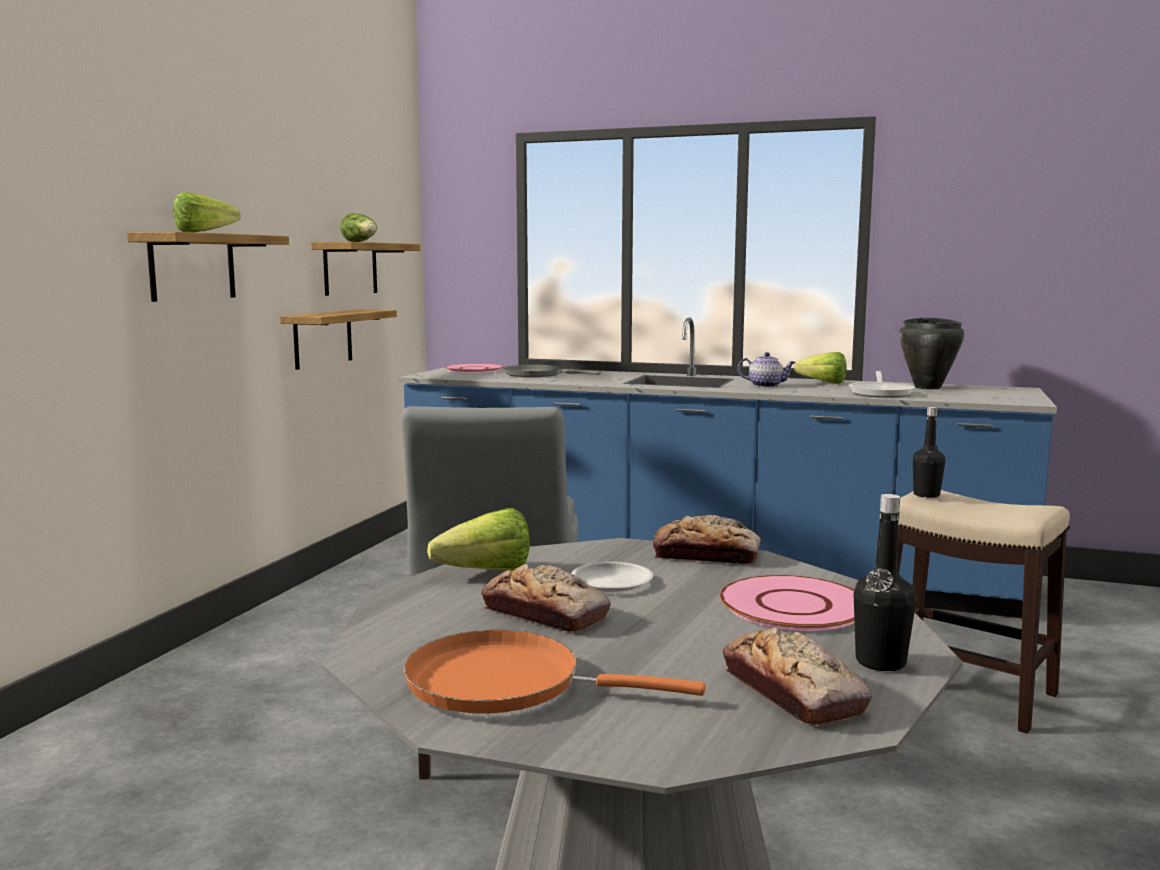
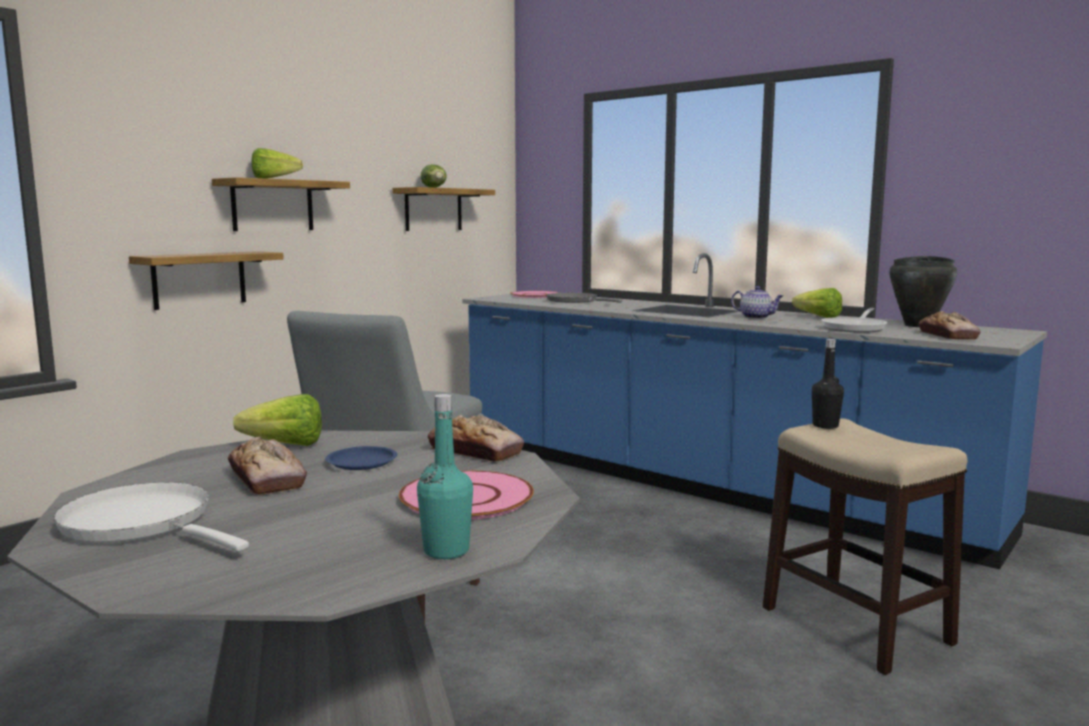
camera: 20 degrees right, 0 degrees up
shelf [280,309,397,370] -> shelf moved to [129,251,284,310]
orange frying pan [403,630,706,714] -> white frying pan [53,482,249,552]
white plate [571,562,653,592] -> blue plate [325,446,397,470]
bread [723,627,872,726] -> bread moved to [919,311,981,340]
black bottle [853,494,916,671] -> turquoise bottle [417,394,473,559]

